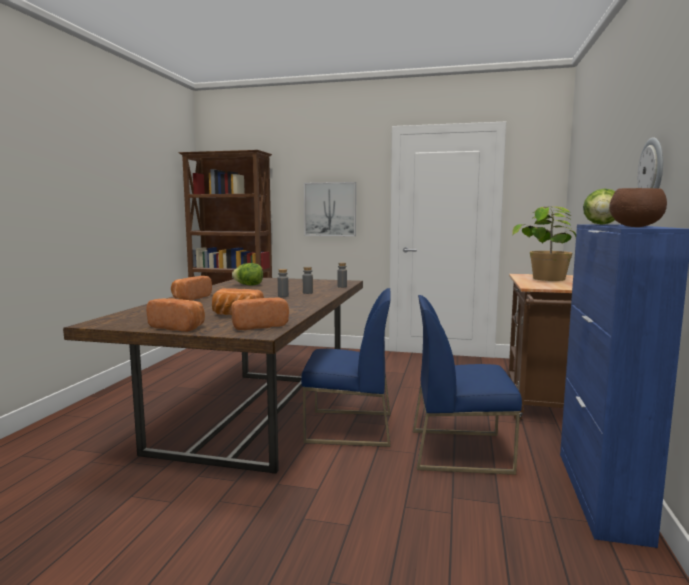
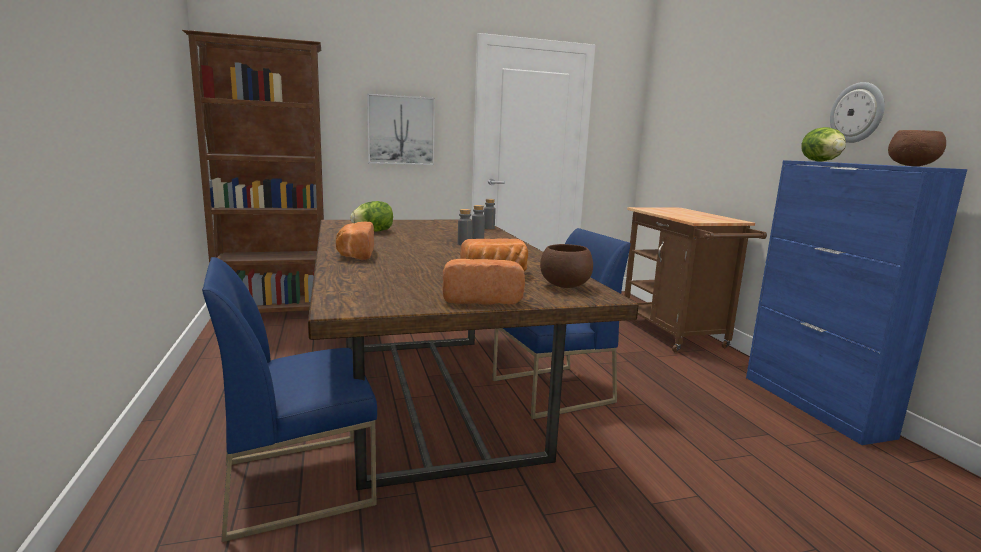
camera: 30 degrees left, 5 degrees up
bread [231,297,289,330] -> brown bowl [540,244,593,288]
blue chair [413,295,522,475] -> blue chair moved to [202,257,377,542]
potted plant [512,206,576,281] -> none

